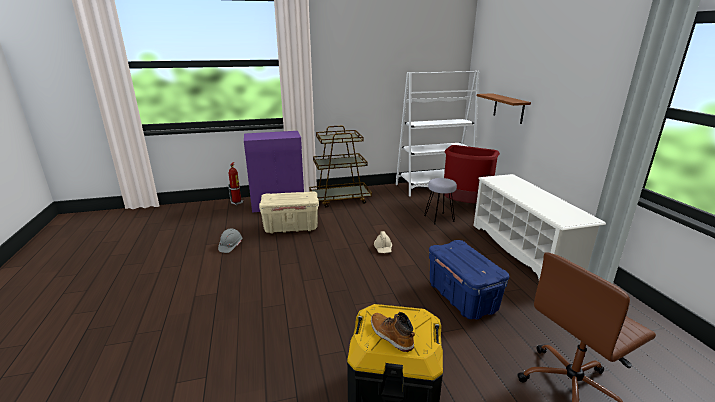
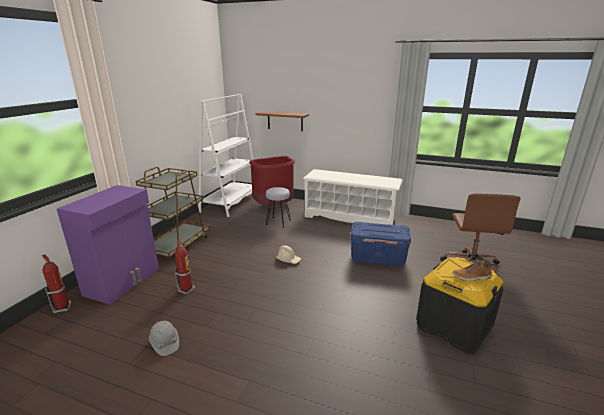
camera: 55 degrees left, 0 degrees up
beige storage box [259,191,319,234] -> fire extinguisher [174,238,195,295]

